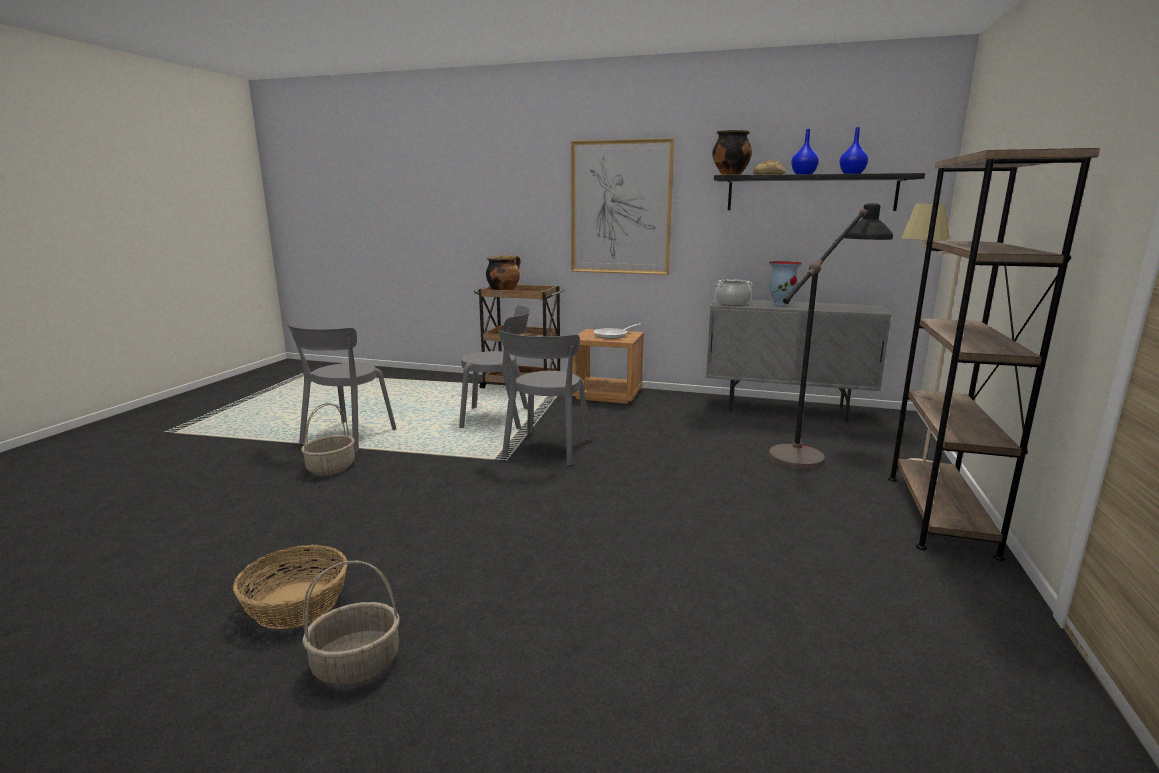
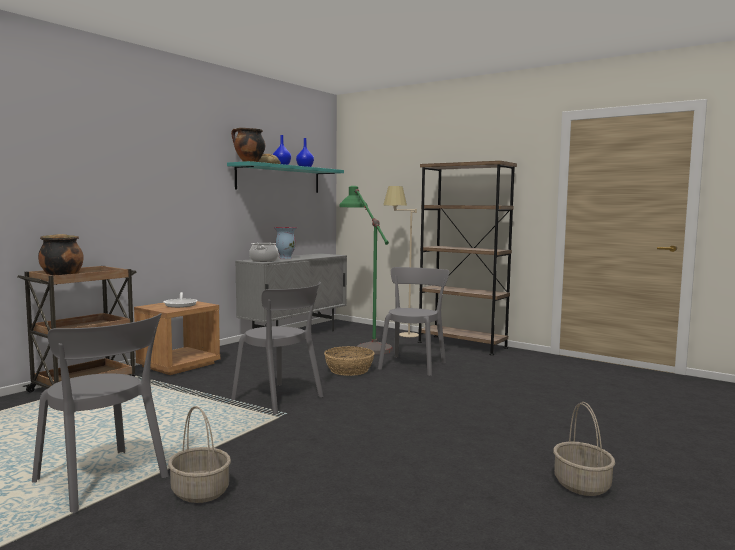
camera: 70 degrees left, 10 degrees down
basket [233,545,347,629] -> basket moved to [324,346,375,376]
grey chair [459,305,531,430] -> grey chair moved to [378,267,449,376]
picture [571,138,674,275] -> none
black shelf [714,173,925,211] -> turquoise shelf [227,161,344,193]
black floor lamp [768,203,893,469] -> green floor lamp [339,186,393,354]

